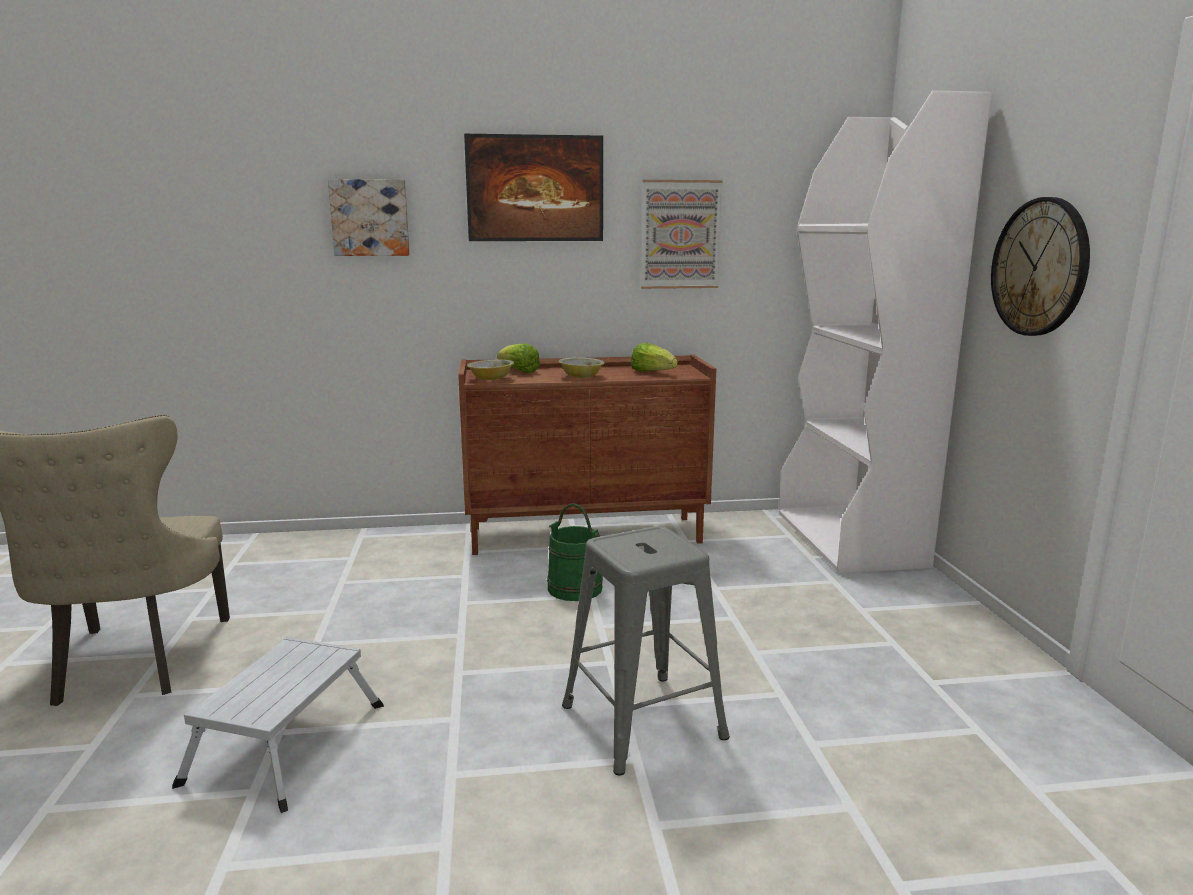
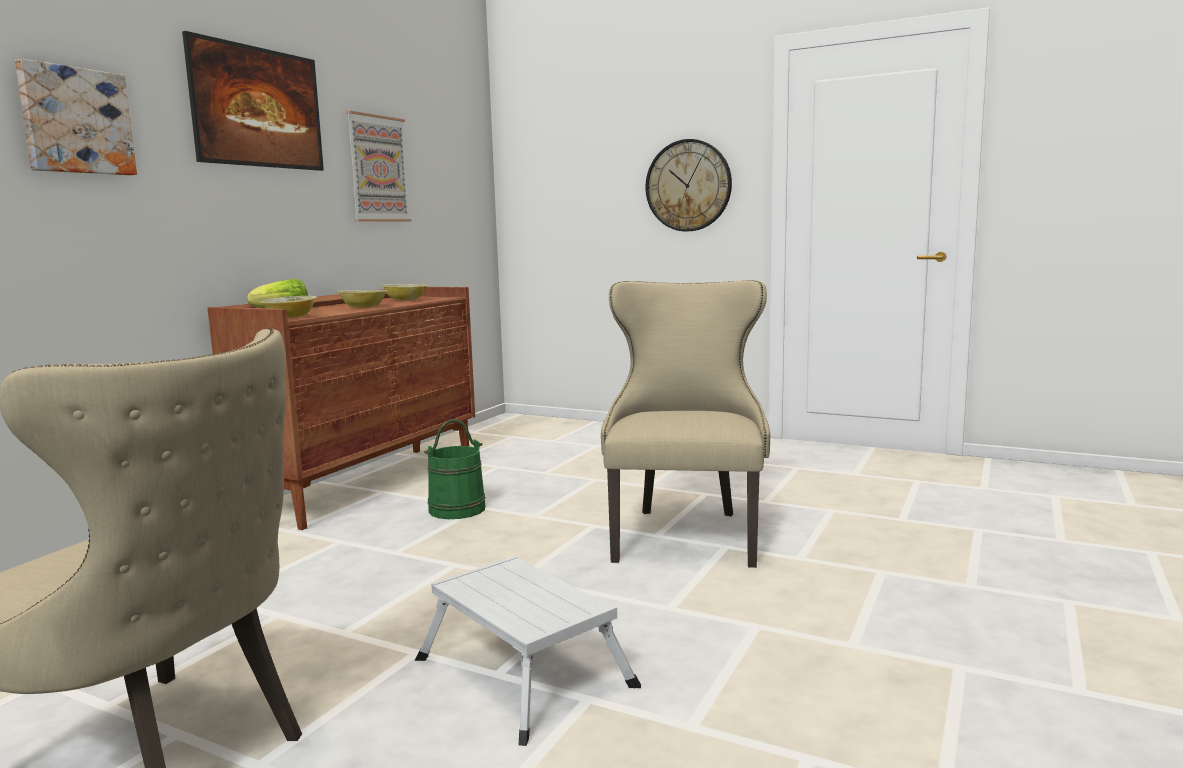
camera: 55 degrees left, 5 degrees down
grey stool [562,526,730,776] -> beige chair [601,280,770,568]
lettuce [631,343,678,372] -> bowl [381,284,427,301]
white bookcase [779,90,992,574] -> none

